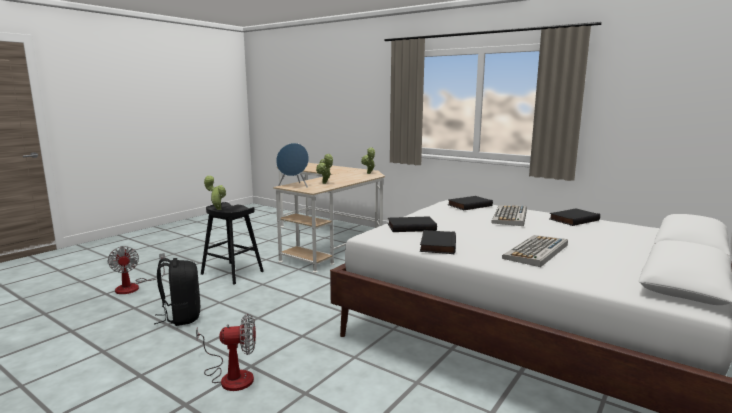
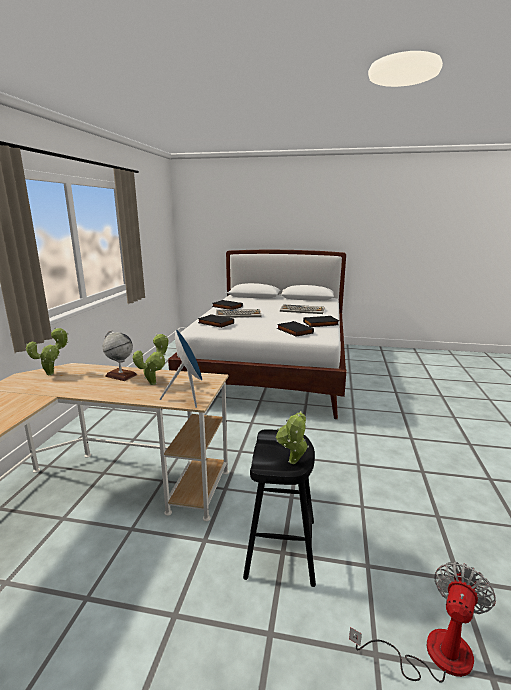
camera: 115 degrees left, 5 degrees up
black backpack [154,258,200,326] -> none
fan [196,314,256,391] -> none
none -> globe [103,330,137,381]

